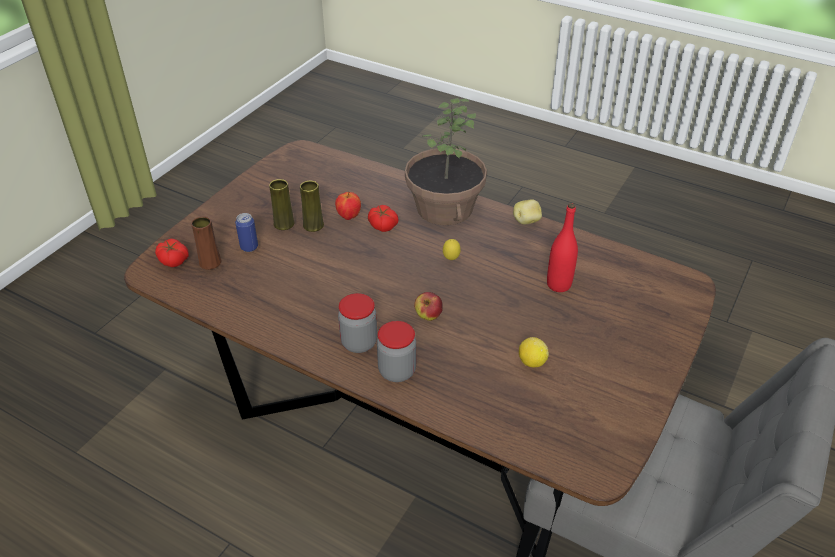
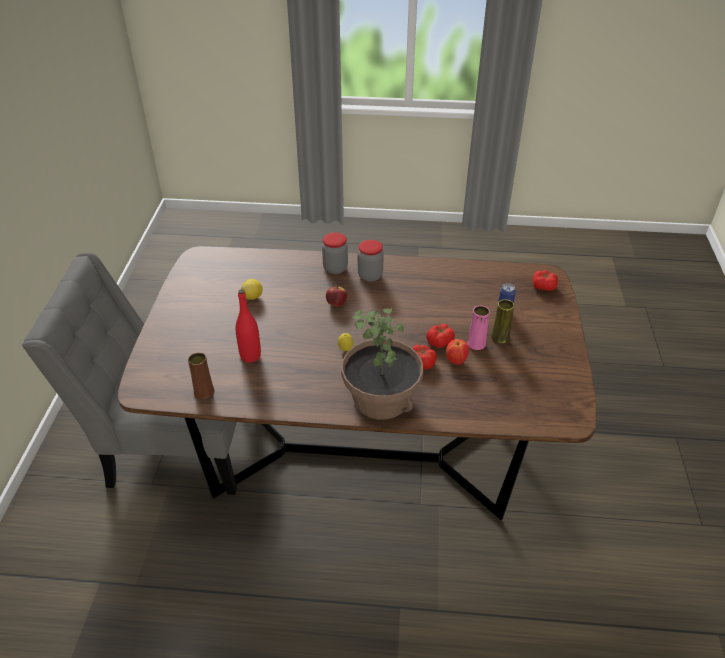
camera: 155 degrees right, 0 degrees up
brown vase [191,216,221,270] -> brown vase moved to [188,353,214,399]
yellow vase [300,180,324,232] -> pink vase [467,306,490,350]
potato [513,199,542,225] -> none
none -> tomato [426,324,455,348]

